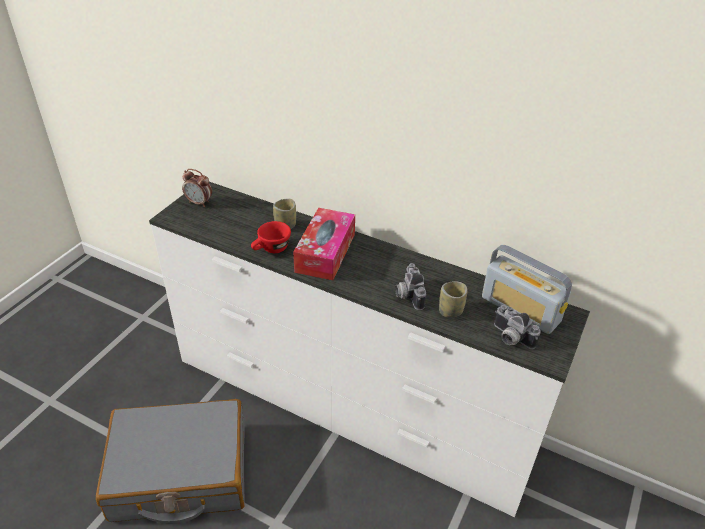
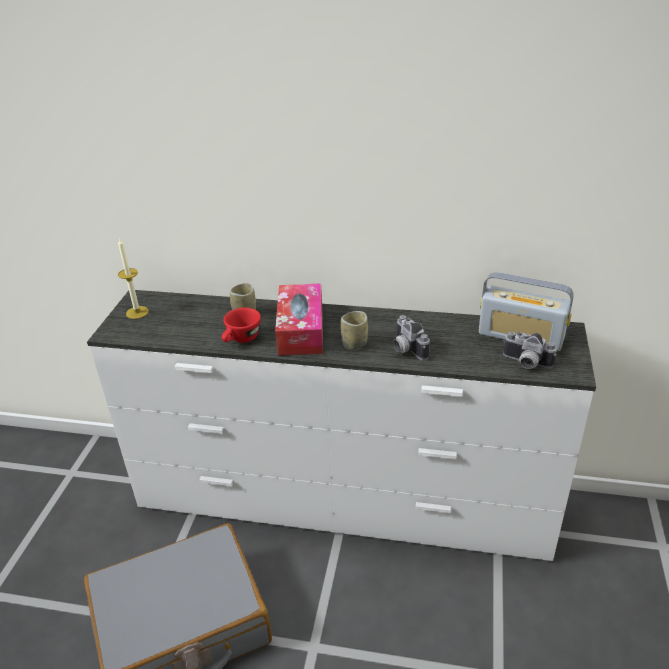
camera: 15 degrees left, 5 degrees down
alarm clock [182,169,212,207] -> candle [118,238,149,319]
cup [439,281,467,318] -> cup moved to [341,311,368,350]

